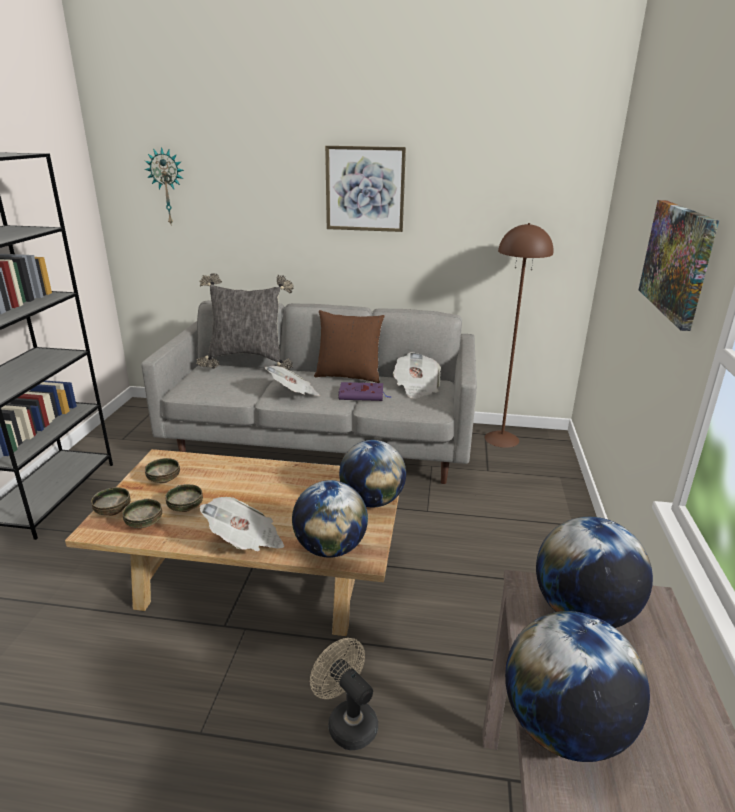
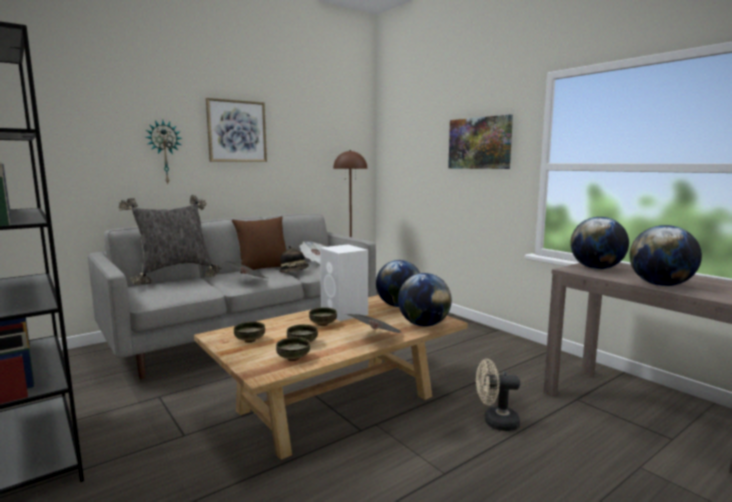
camera: 45 degrees left, 15 degrees down
bowl [91,487,131,515] -> bowl moved to [309,307,337,326]
wall clock [145,147,184,224] -> wall clock moved to [145,120,182,184]
purple book [338,382,391,401] -> hat [279,246,309,272]
none -> white speaker [320,244,368,321]

